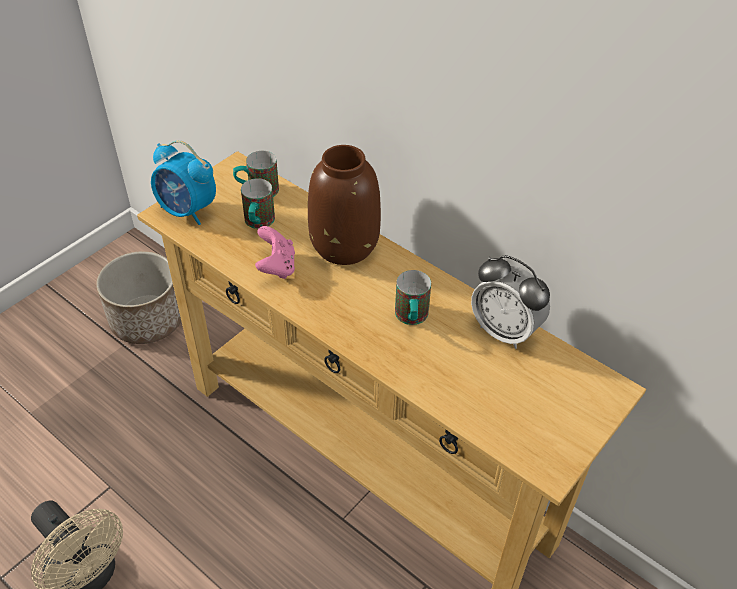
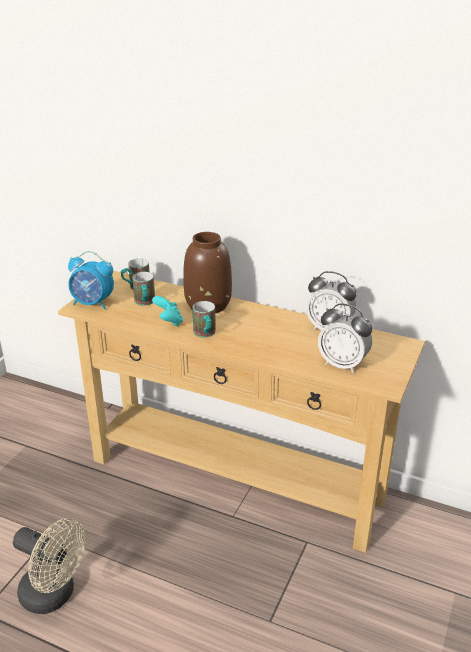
camera: 15 degrees left, 15 degrees down
planter [96,251,181,344] -> none
pink game controller [255,226,295,279] -> turquoise game controller [152,296,183,327]
mug [395,270,431,325] -> mug moved to [192,301,216,338]
none -> alarm clock [318,304,372,373]

